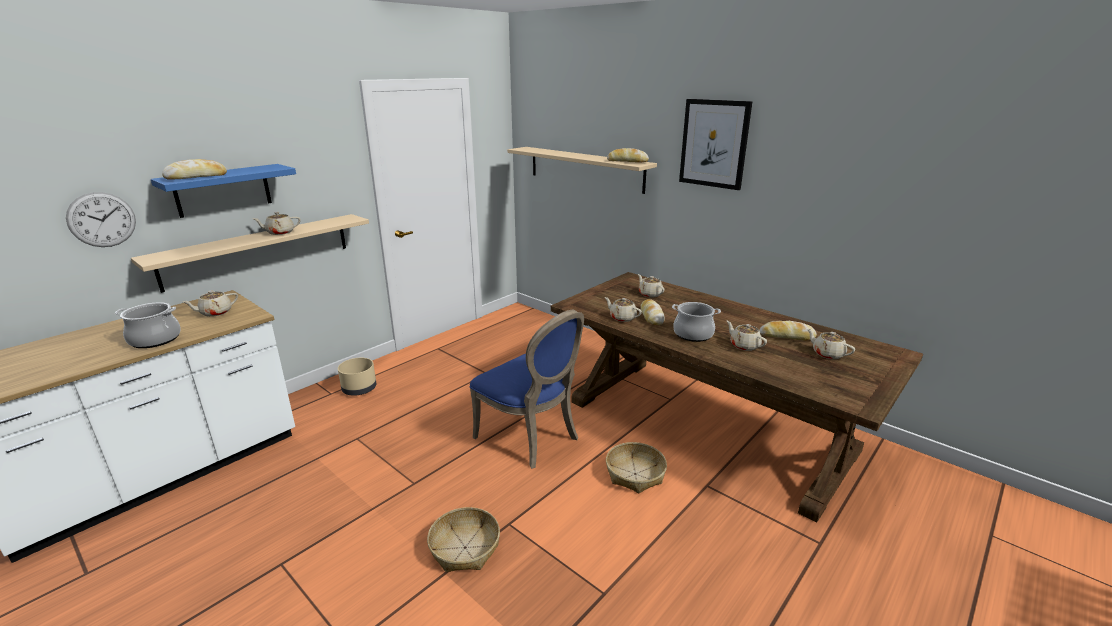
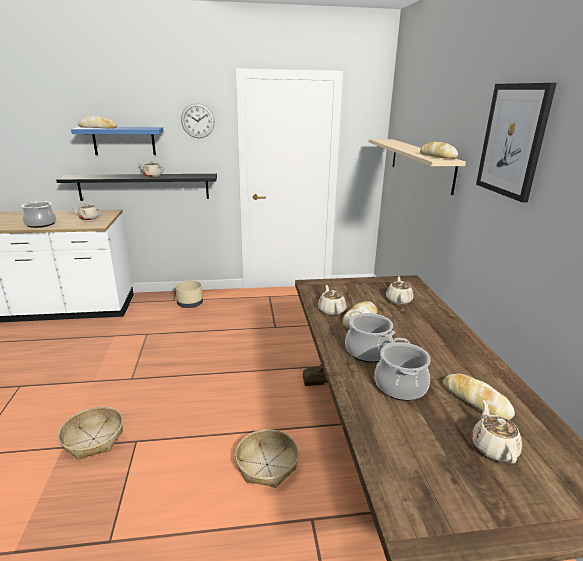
camera: 40 degrees right, 0 degrees up
wall clock [66,192,136,247] -> wall clock moved to [181,103,215,138]
beige shelf [131,214,369,293] -> black shelf [56,174,217,201]
blue chair [469,310,584,469] -> none
beige teapot [727,321,767,351] -> cooking pot [374,338,431,401]

